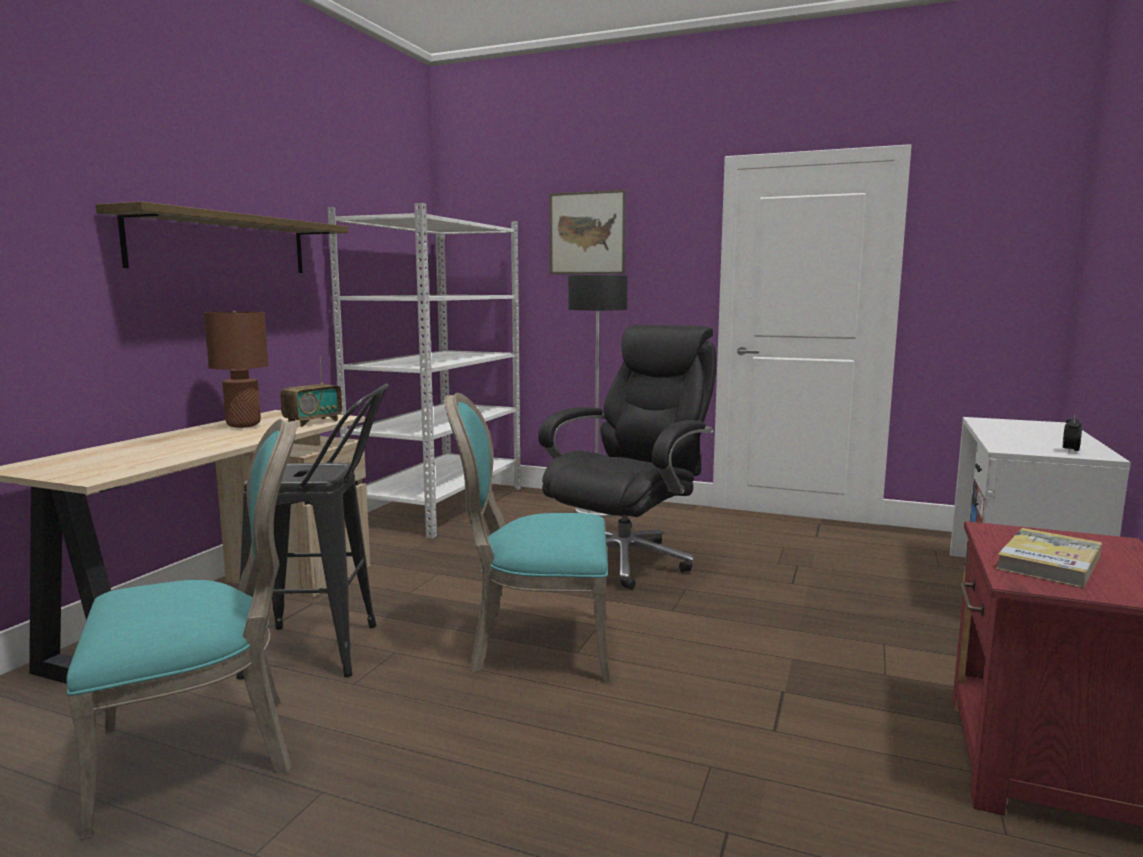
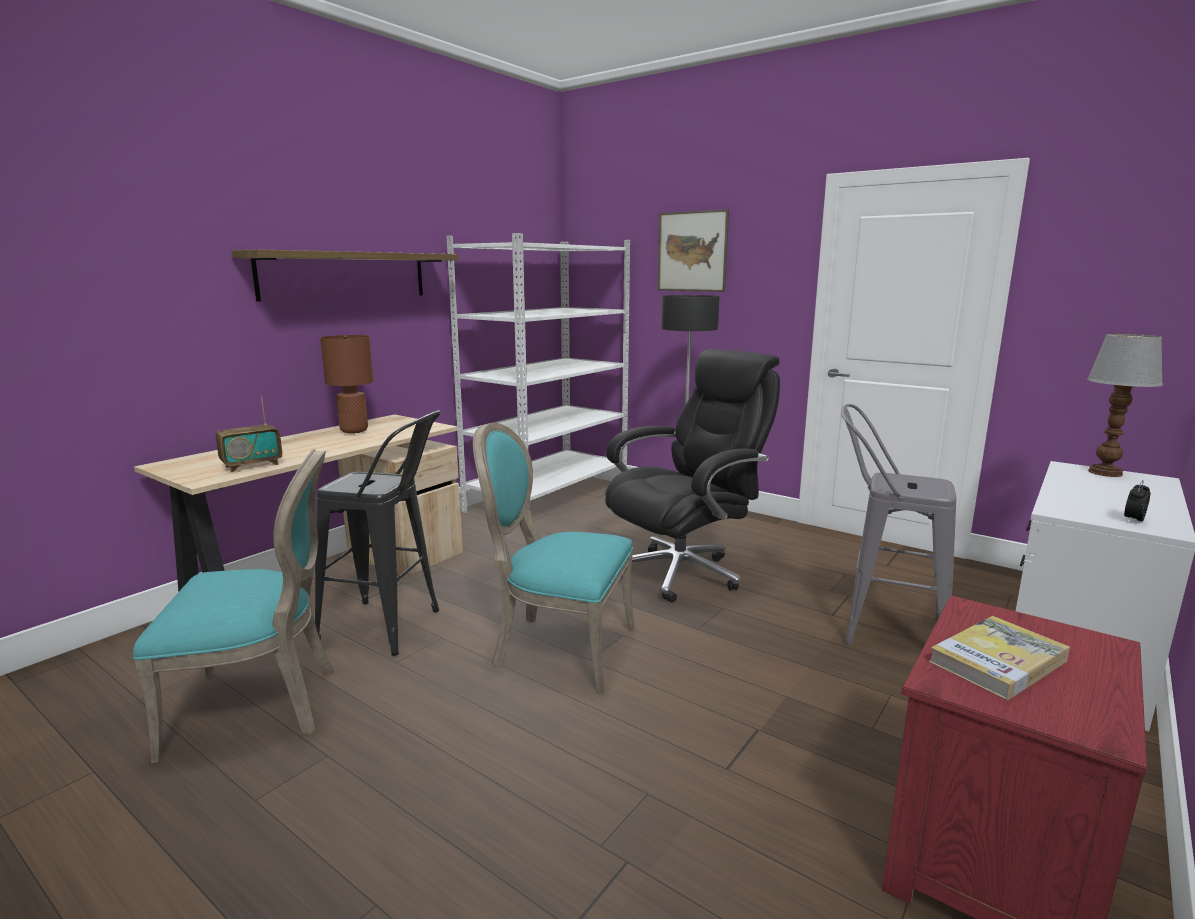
camera: 15 degrees right, 5 degrees up
radio [280,355,342,427] -> radio moved to [215,396,282,472]
none -> grey stool [841,404,957,645]
none -> table lamp [1087,334,1163,477]

